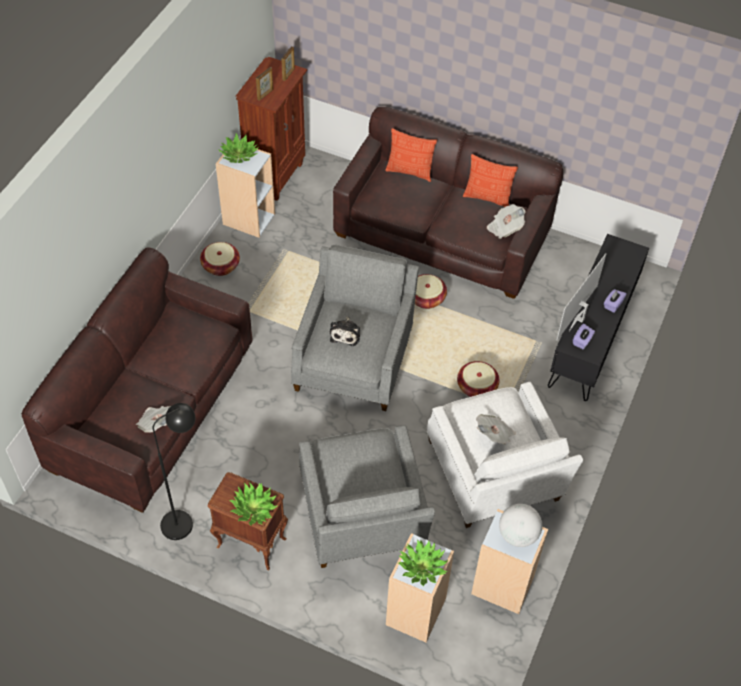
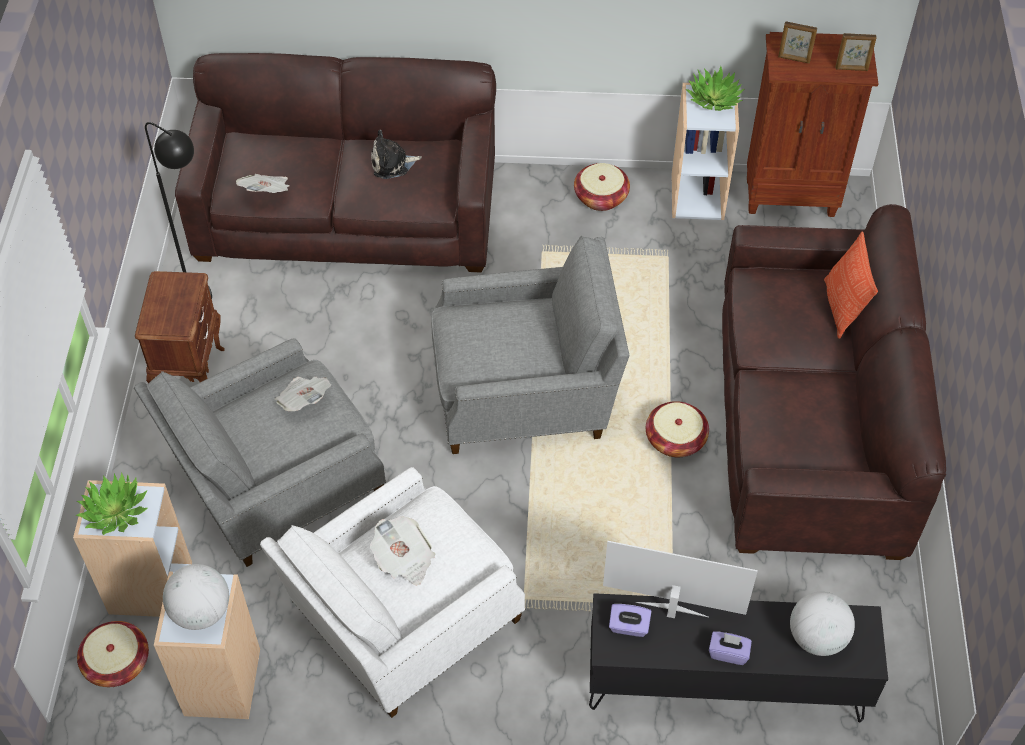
camera: 70 degrees right, 0 degrees up
potted plant [229,482,278,526] -> none
plush toy [330,316,360,346] -> plush toy moved to [371,130,422,179]
basket [457,361,499,397] -> basket moved to [77,621,149,687]
orange pillow [463,154,518,207] -> none
newspaper [487,204,526,239] -> newspaper moved to [275,377,331,411]
none -> globe [790,592,855,656]

